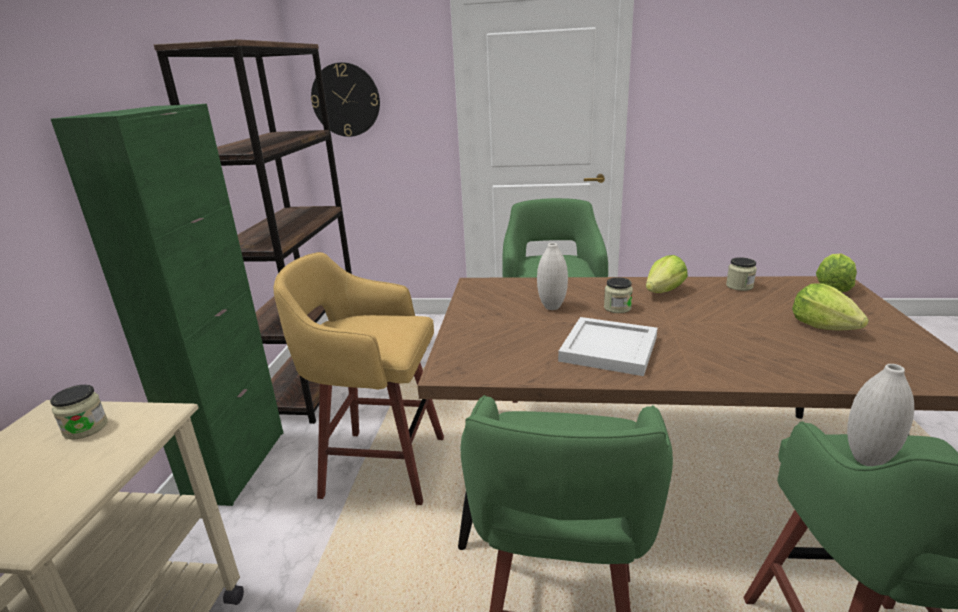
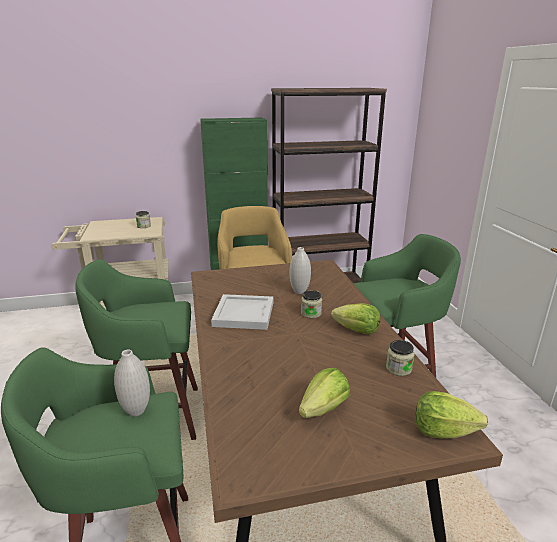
camera: 70 degrees right, 0 degrees up
wall clock [311,62,380,137] -> none

